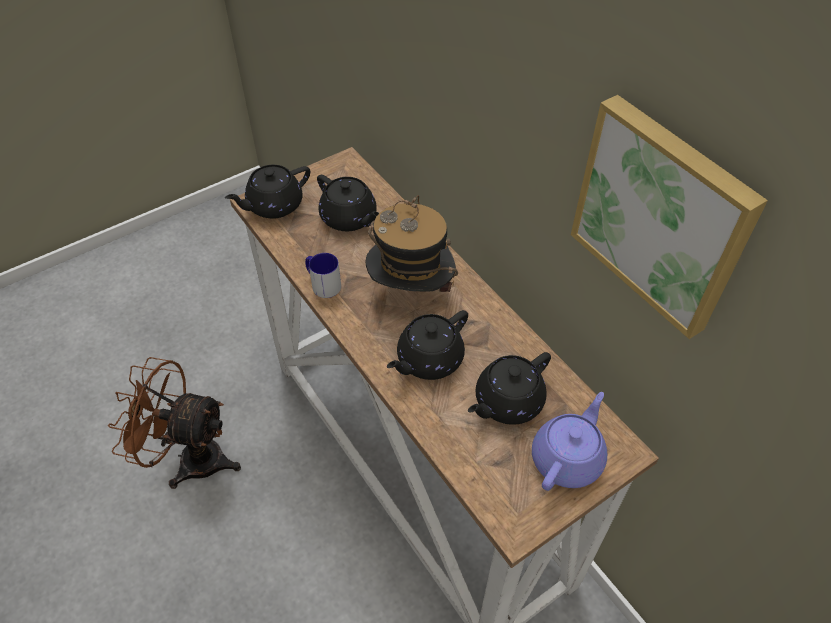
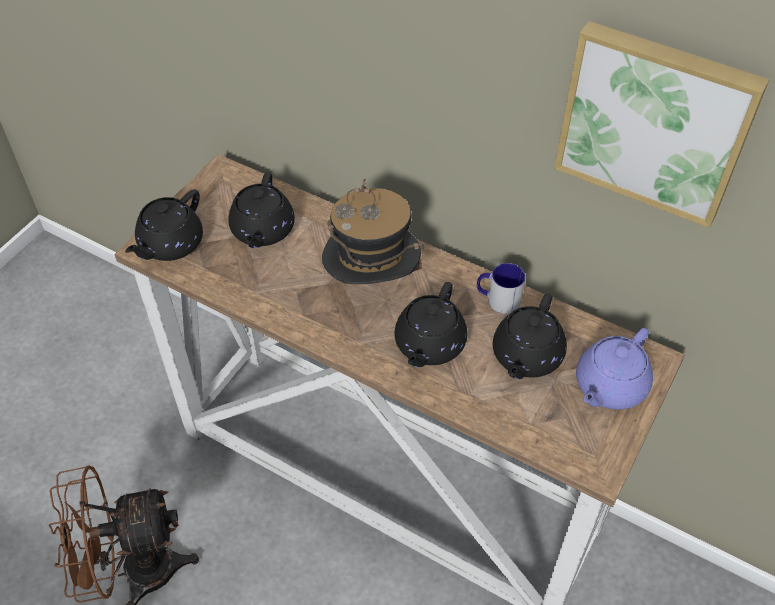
camera: 25 degrees left, 0 degrees up
mug [305,253,341,298] -> mug moved to [477,263,525,314]
black teapot [317,175,379,231] -> black teapot turned 75 degrees clockwise [228,172,295,248]
purple teapot [532,392,607,491] -> purple teapot turned 150 degrees counterclockwise [576,328,653,410]

